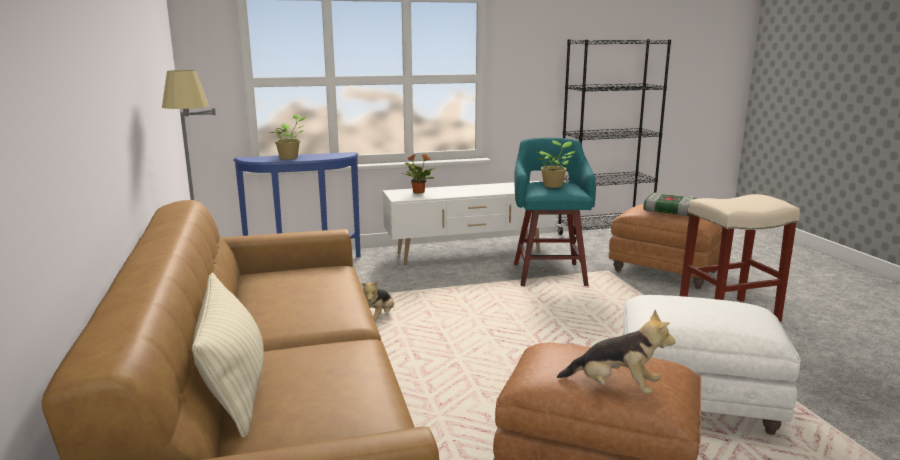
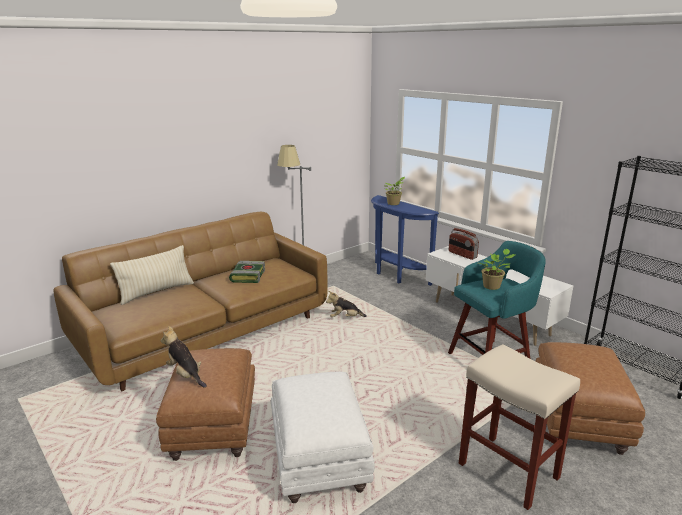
camera: 65 degrees right, 5 degrees up
potted plant [401,154,436,194] -> radio [449,228,479,260]
plush toy [557,310,675,393] -> plush toy turned 135 degrees clockwise [161,326,207,388]
book [644,192,696,216] -> book moved to [229,261,265,283]

